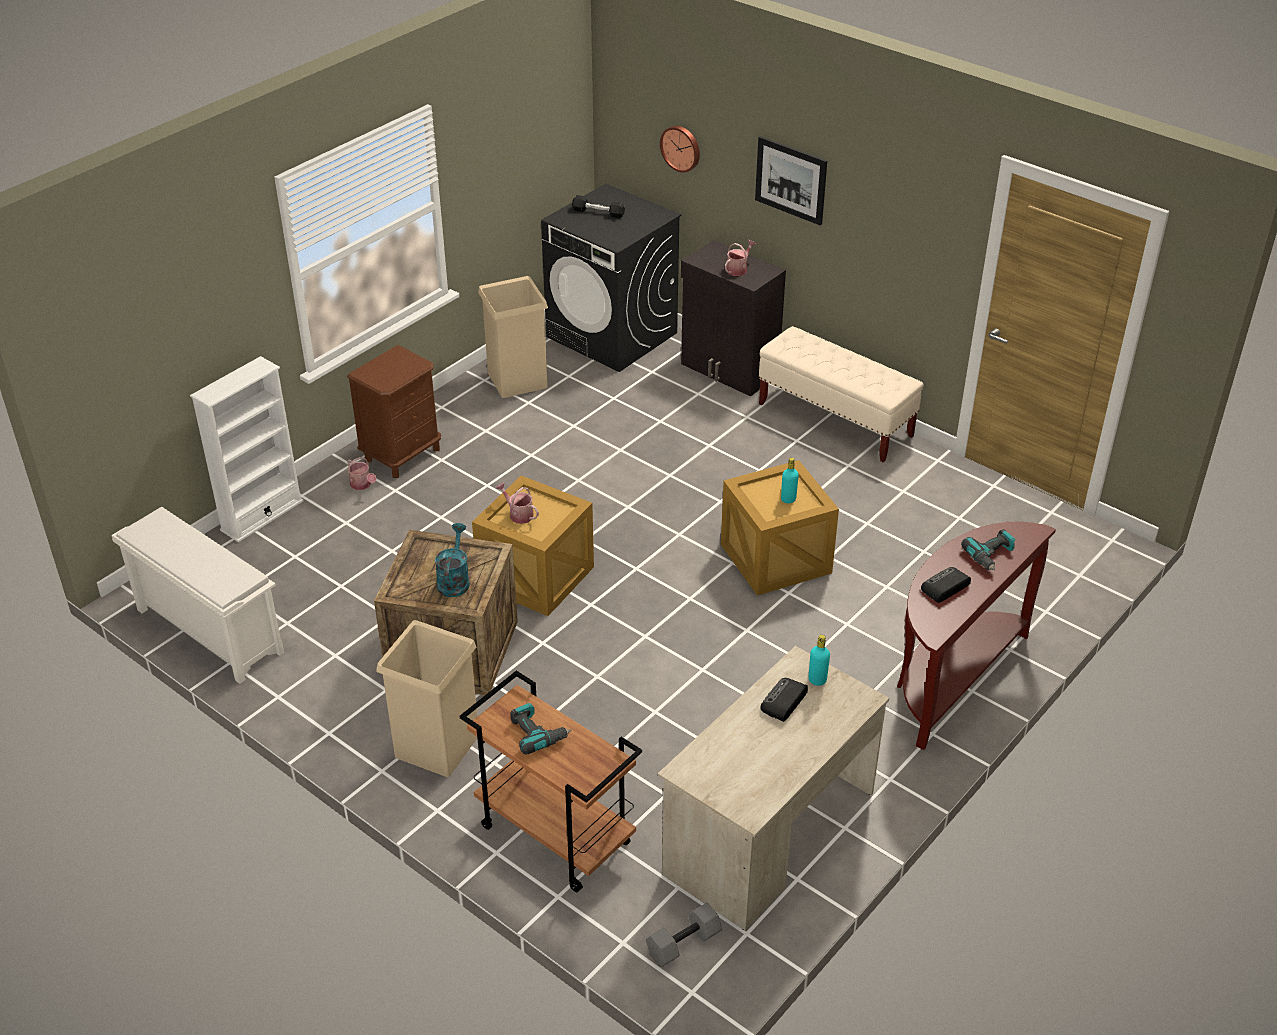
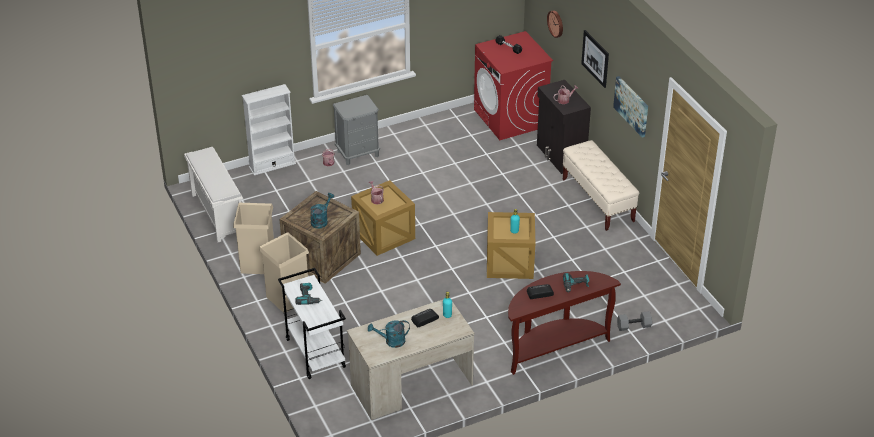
camera: 25 degrees right, 0 degrees up
brown nightstand [347,345,441,478] -> grey nightstand [333,95,380,165]
brown cart [460,671,642,892] -> white cart [278,268,346,379]
beige trash can [478,276,548,398] -> beige trash can moved to [233,203,274,274]
black washing machine [541,184,682,372] -> red washing machine [474,31,553,140]
grey dumbbell [646,902,722,967] -> grey dumbbell moved to [617,311,652,331]
none -> turquoise watering can [368,320,410,348]
none -> picture [613,76,648,138]

